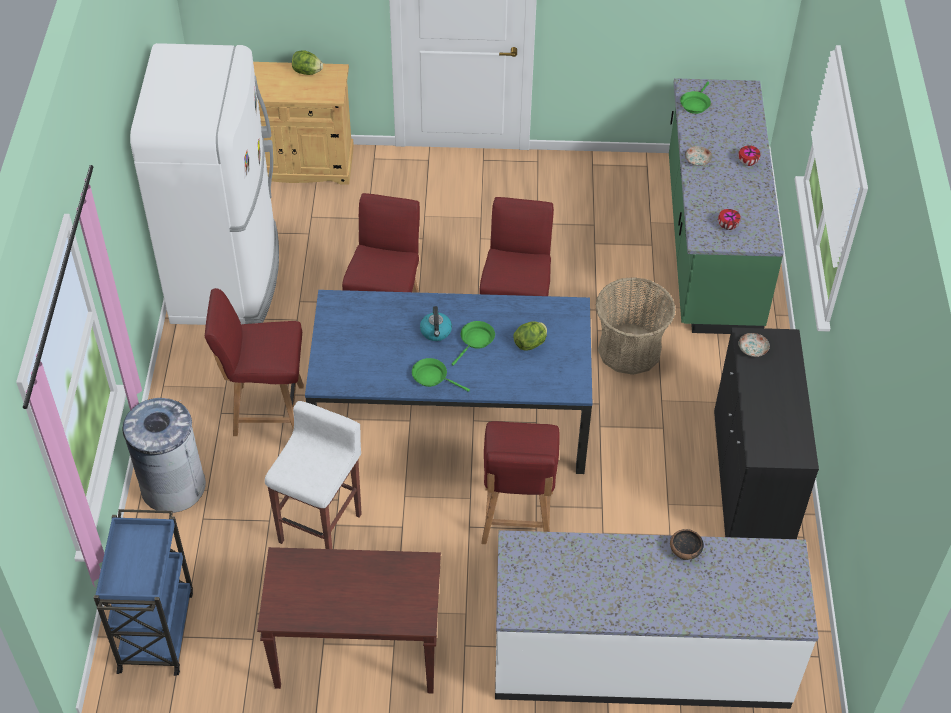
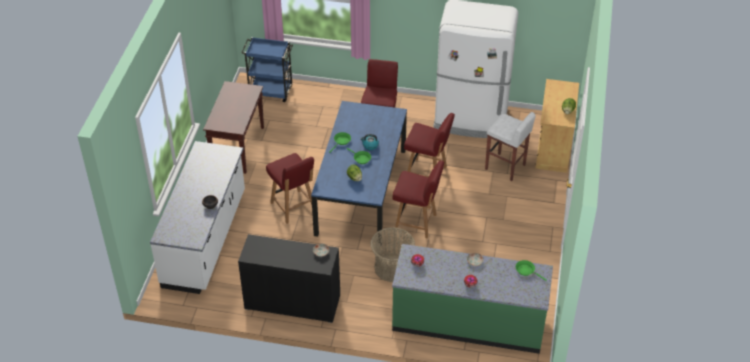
camera: 100 degrees right, 5 degrees down
grey trash can [122,398,206,513] -> none
white stool [265,401,362,549] -> white stool moved to [485,112,536,181]
red chair [482,421,560,544] -> red chair turned 135 degrees counterclockwise [266,153,314,224]

